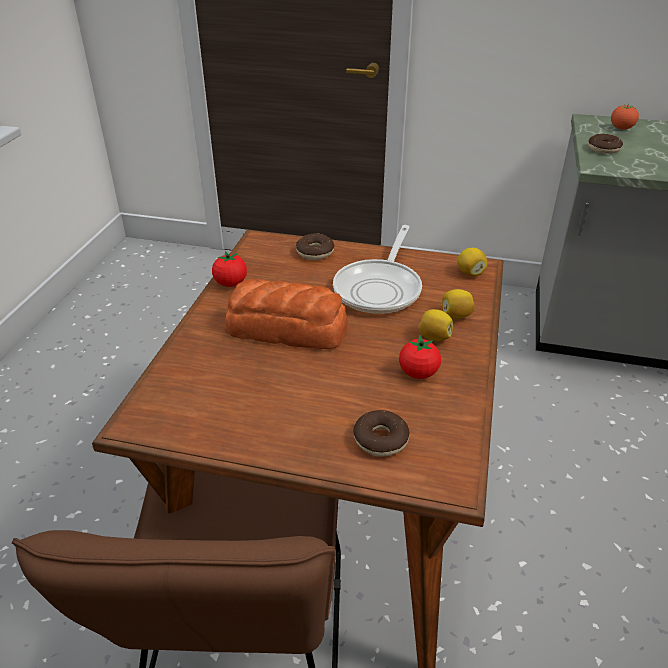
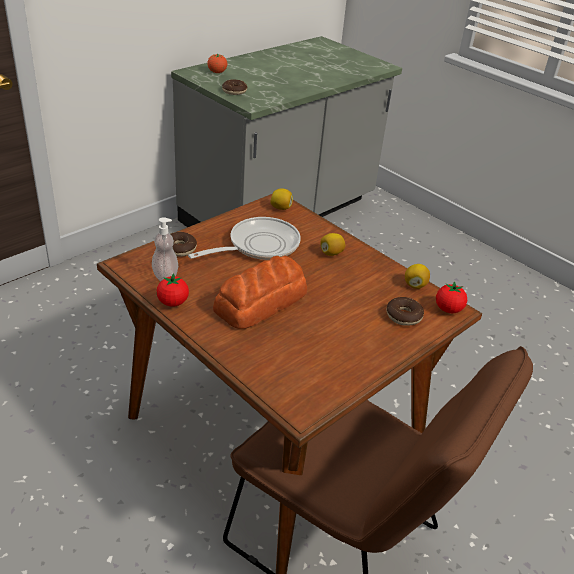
camera: 60 degrees left, 0 degrees up
frying pan [333,225,422,314] -> frying pan turned 90 degrees counterclockwise [188,217,301,260]
tomato [399,335,441,379] -> tomato moved to [436,282,467,313]
lemon [442,289,474,319] -> lemon moved to [405,264,430,289]
none -> soap dispenser [152,217,178,281]

